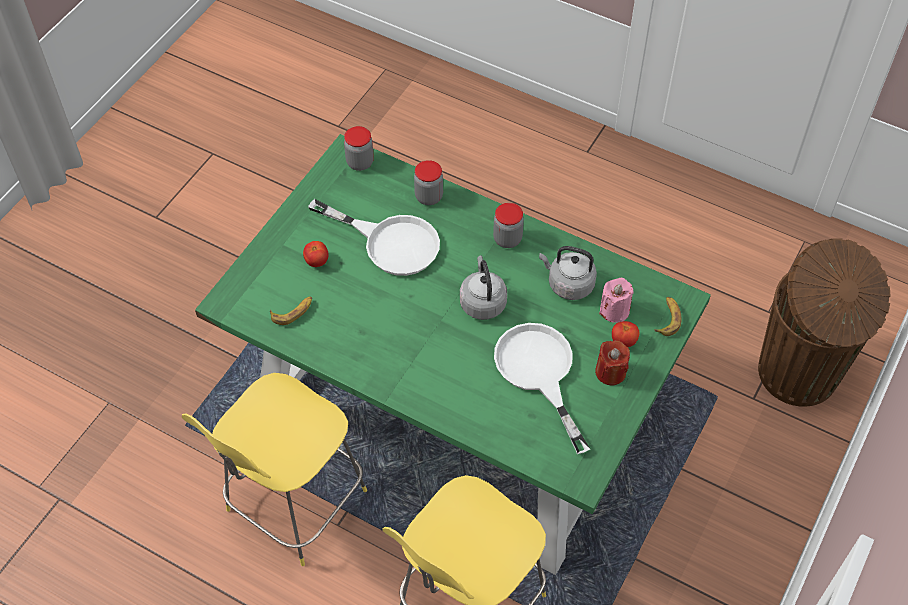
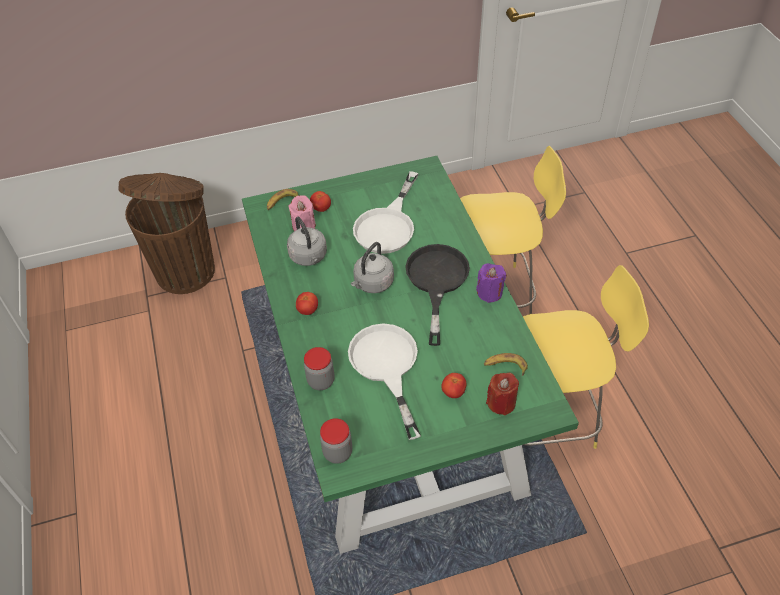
camera: 135 degrees left, 5 degrees down
jar [493,203,524,248] -> tomato [296,292,318,315]
red candle [595,340,630,385] -> red candle moved to [486,373,519,415]
none -> black frying pan [405,244,470,346]
none -> purple candle [476,263,506,303]

